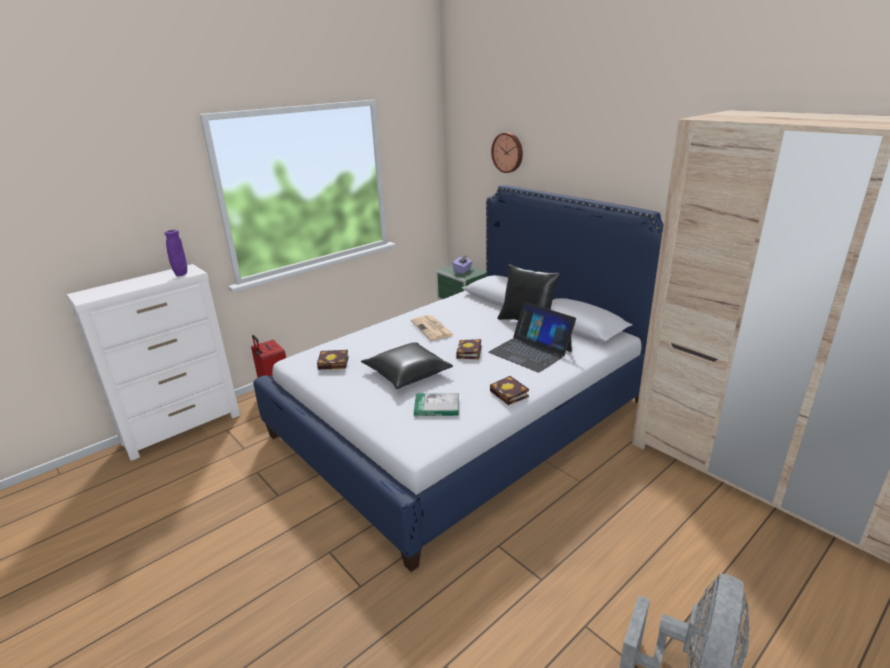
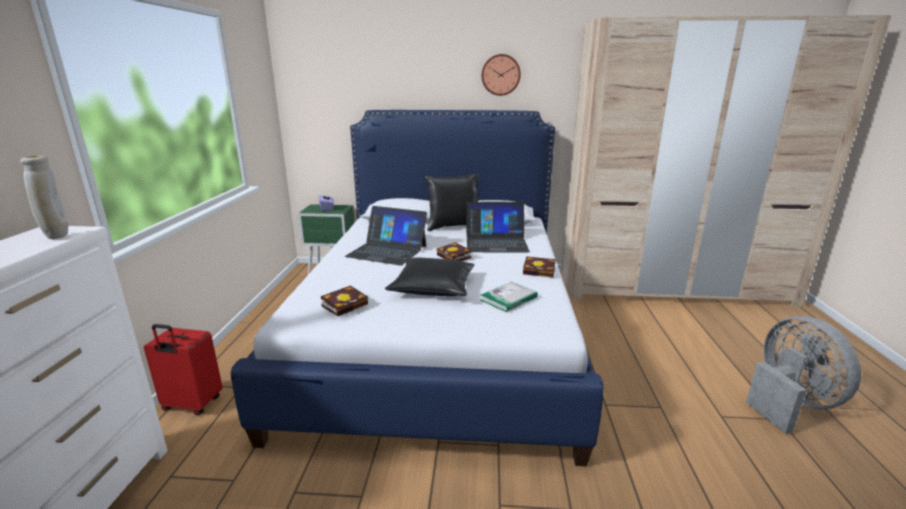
camera: 45 degrees left, 5 degrees down
purple vase [164,230,187,276] -> beige vase [20,155,68,239]
newspaper [411,315,455,341] -> laptop [345,206,427,266]
wall clock [491,132,523,173] -> wall clock moved to [482,54,521,96]

